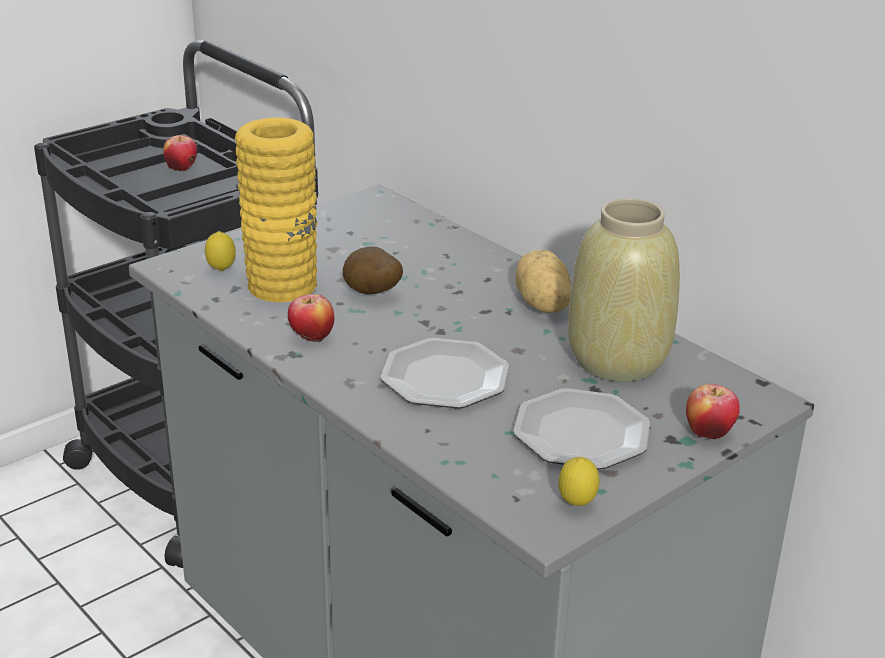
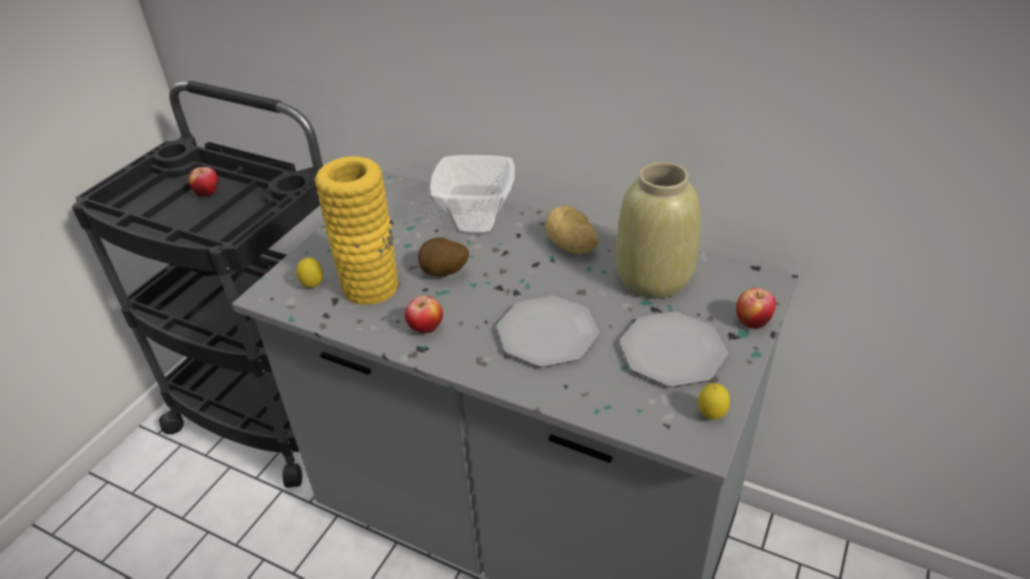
camera: 20 degrees left, 10 degrees up
none -> bowl [430,155,515,235]

